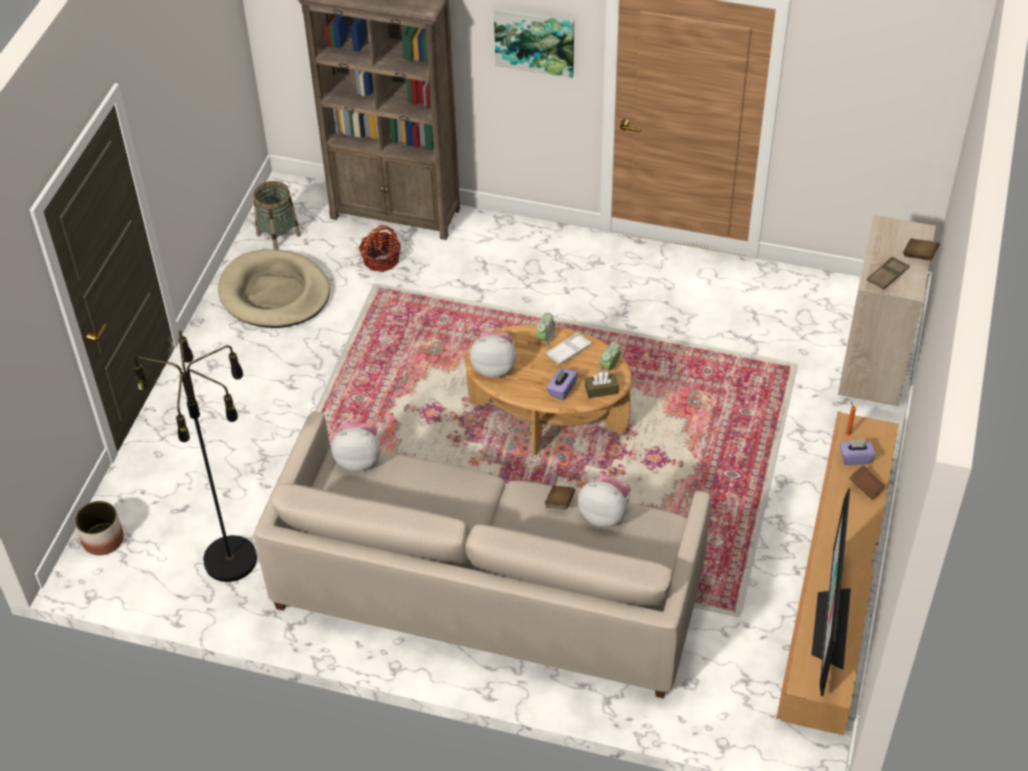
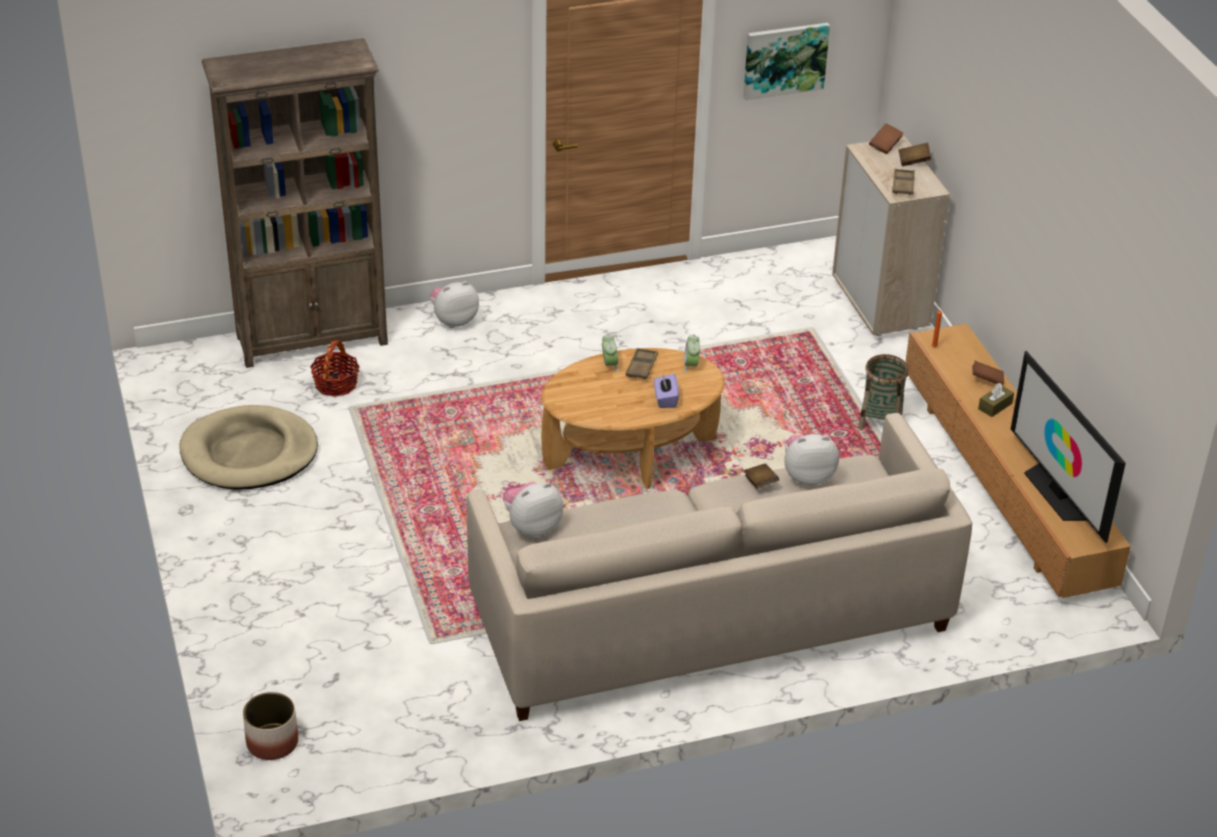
camera: 35 degrees left, 10 degrees down
floor lamp [134,330,257,582] -> none
basket [253,181,301,250] -> basket moved to [858,354,909,430]
plush toy [470,331,516,378] -> plush toy moved to [430,281,479,328]
picture [494,7,574,78] -> picture moved to [743,23,830,100]
white tray [546,333,592,365] -> brown tray [626,348,658,380]
brown tissue box [585,372,619,398] -> brown tissue box moved to [978,383,1014,417]
purple tissue box [840,440,876,465] -> none
none -> brown book [869,124,903,154]

